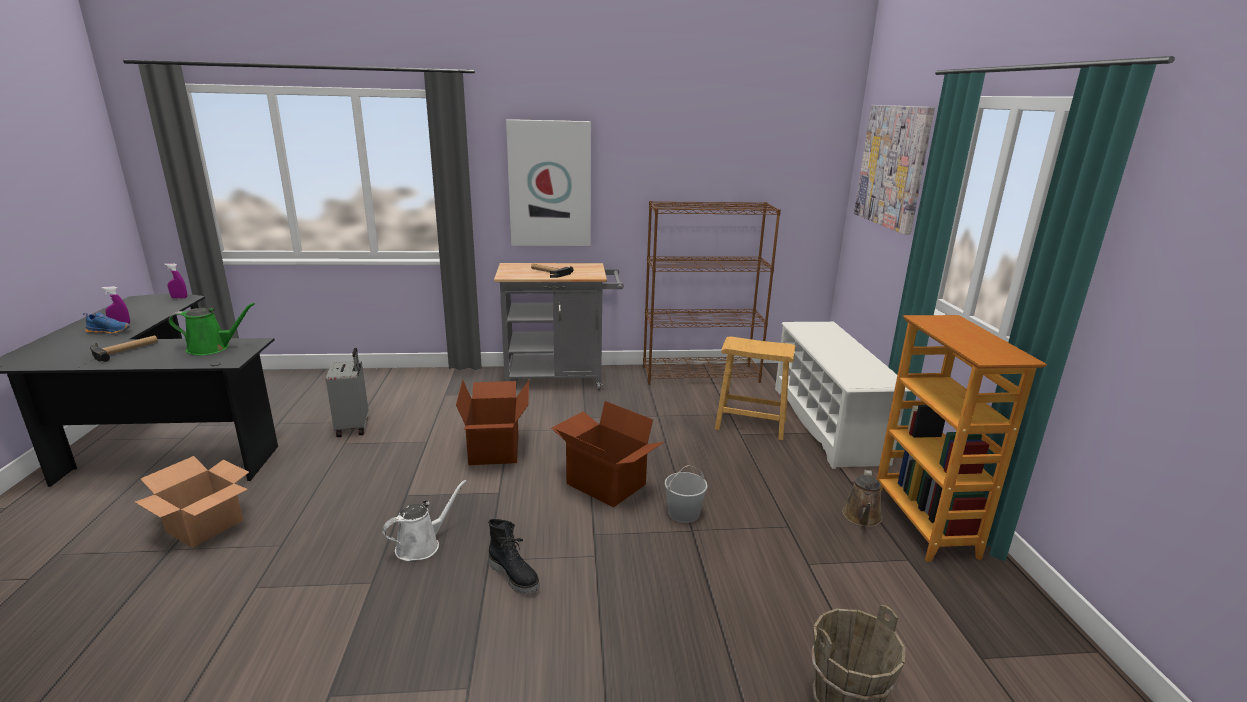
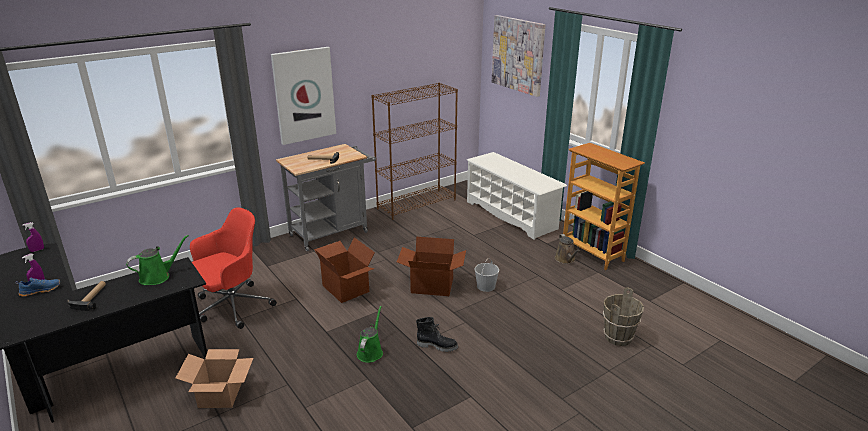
camera: 30 degrees left, 5 degrees up
grey suitcase [326,348,369,437] -> red office chair [190,207,277,329]
white watering can [382,480,466,561] -> green watering can [357,306,383,363]
brown stool [715,336,795,440] -> none

